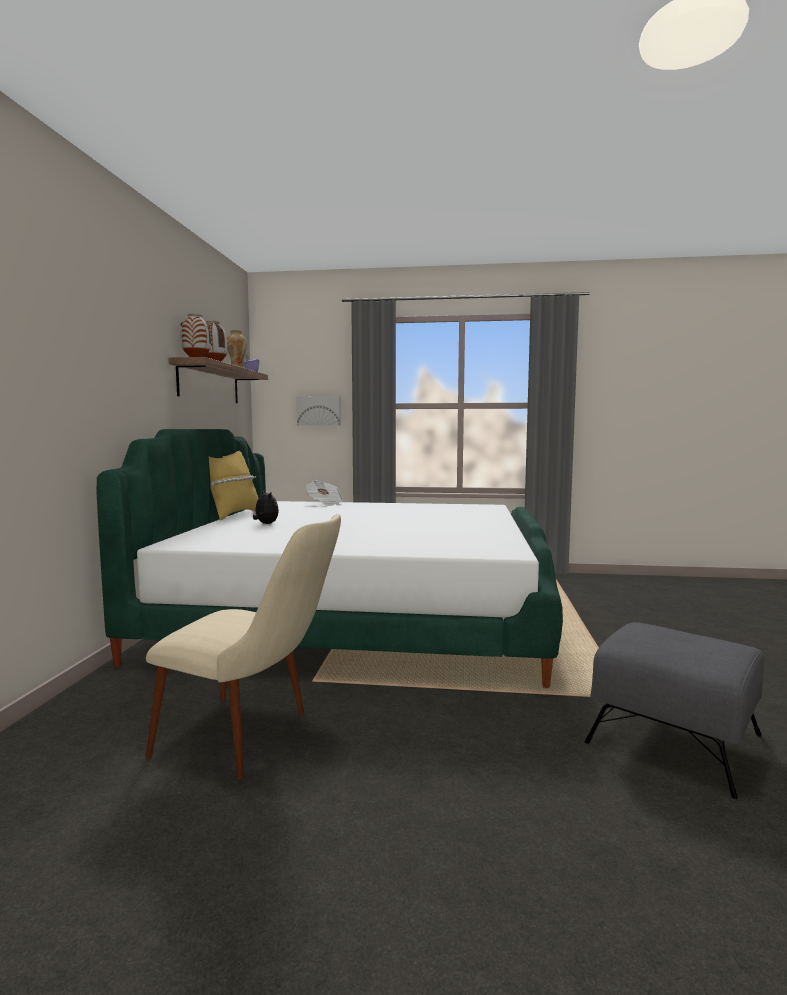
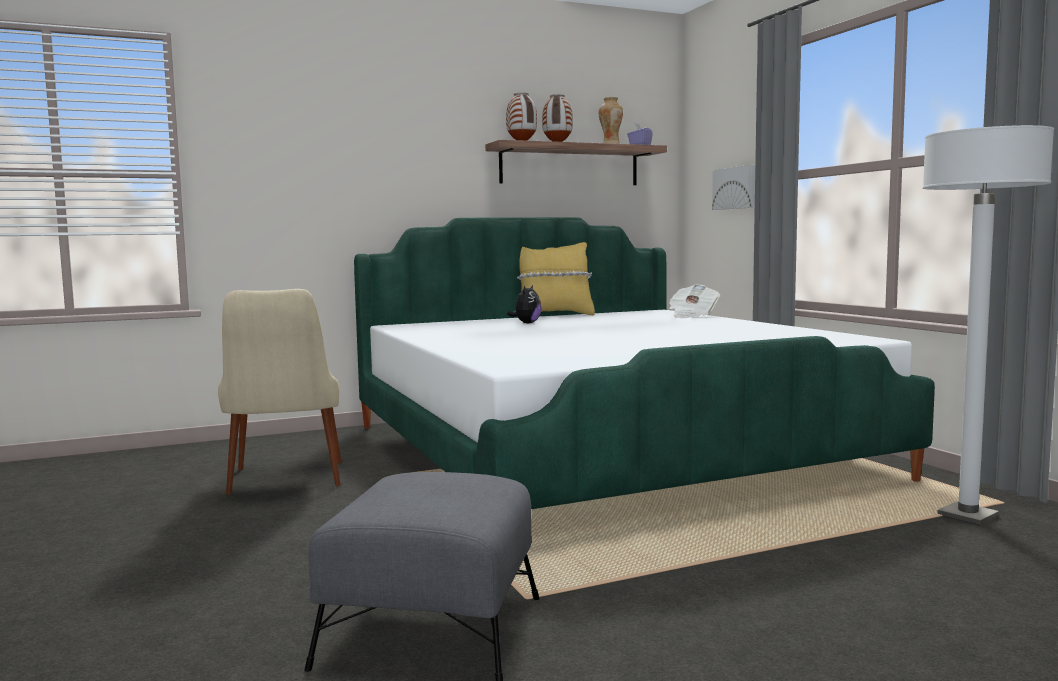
camera: 60 degrees right, 0 degrees up
none -> white floor lamp [922,125,1054,525]

